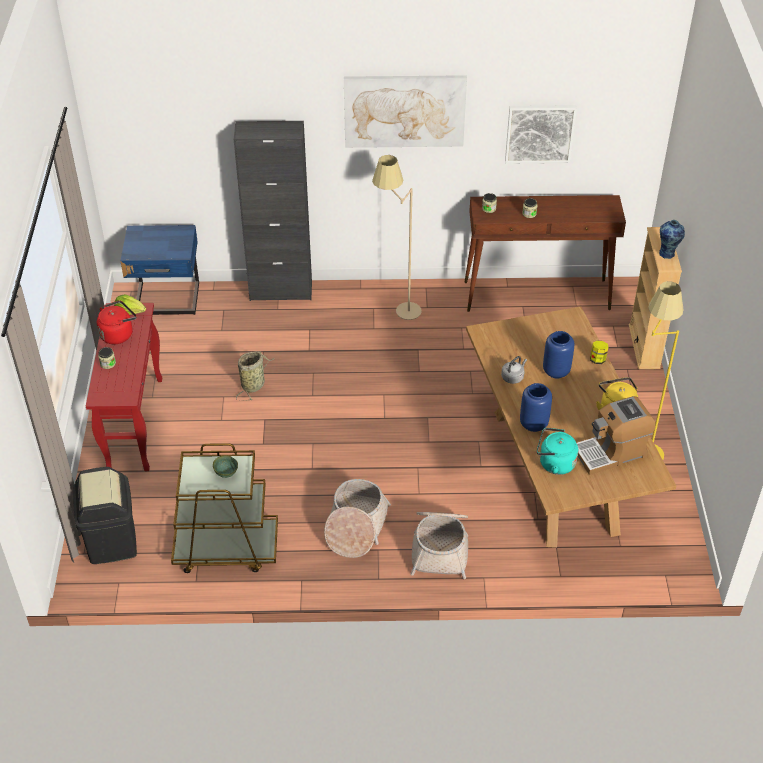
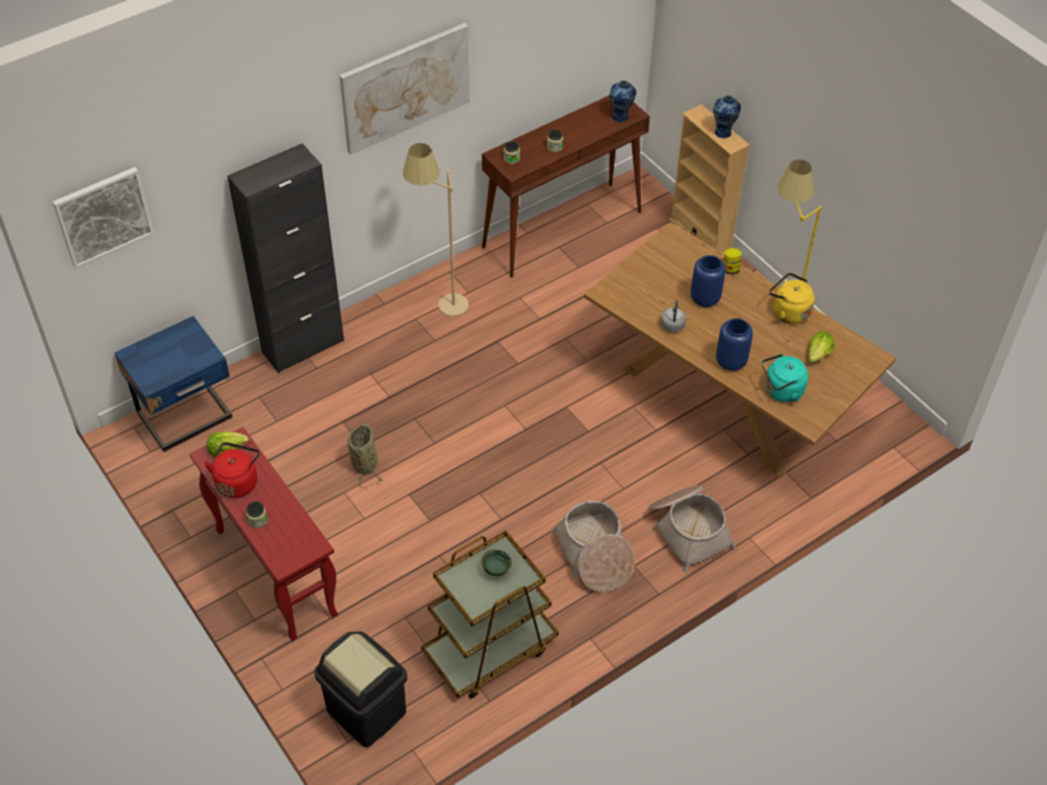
camera: 35 degrees left, 5 degrees up
picture [505,105,577,164] -> picture moved to [53,167,154,268]
coffee machine [577,396,655,475] -> lettuce [808,331,835,363]
none -> vase [610,80,636,123]

